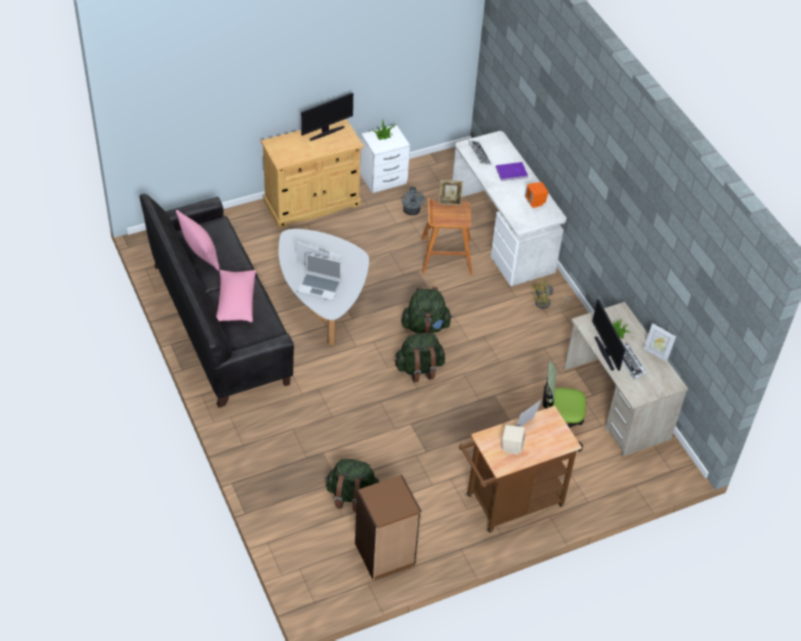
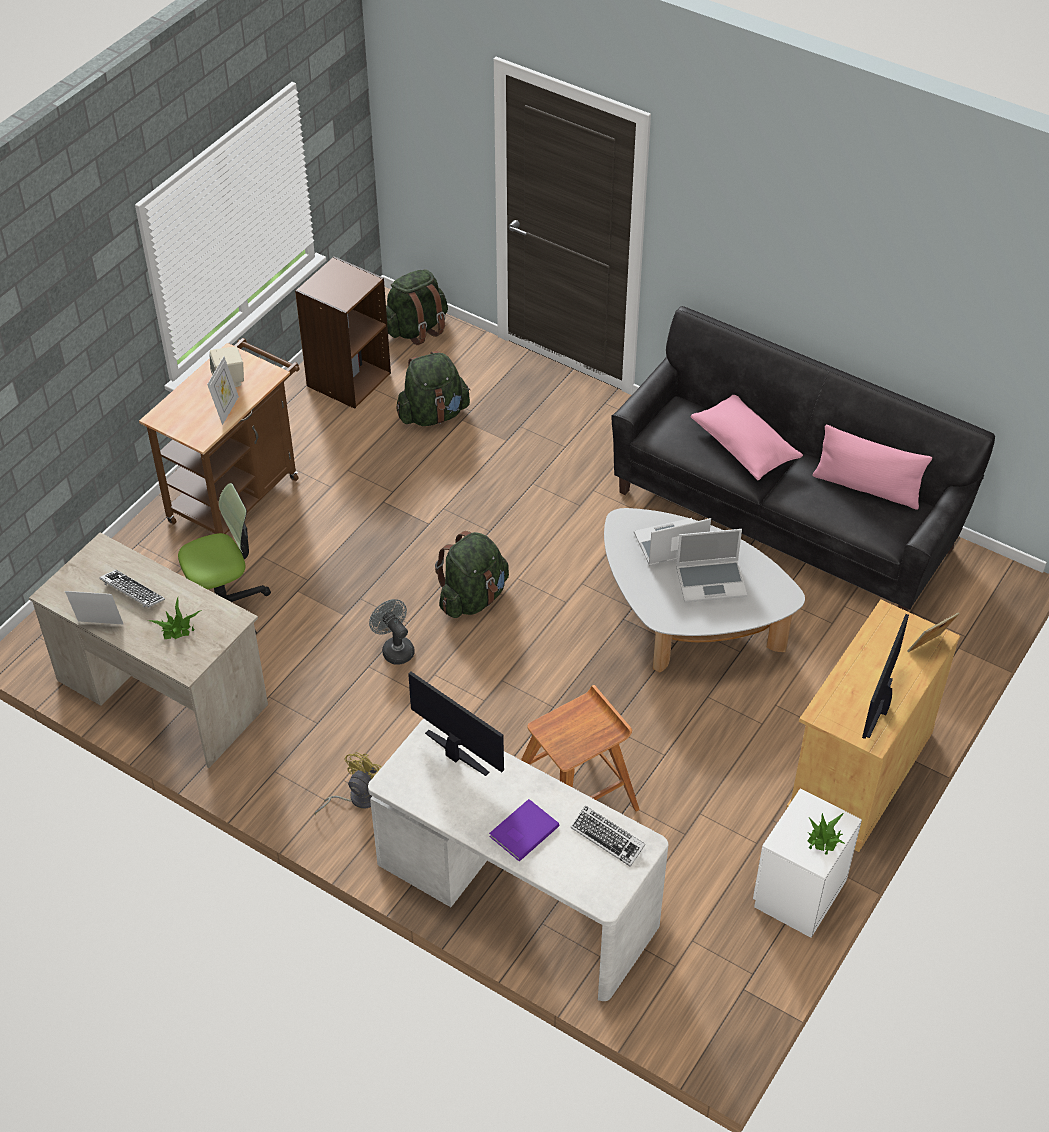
camera: 150 degrees right, 0 degrees up
green backpack [401,287,452,333] -> green backpack moved to [386,269,448,345]
grey fan [402,187,425,215] -> grey fan moved to [369,599,415,665]
picture frame [439,180,463,205] -> picture frame moved to [907,612,959,652]
orange speaker [525,182,548,208] -> none
monitor [592,299,625,371] -> monitor moved to [408,671,504,776]

